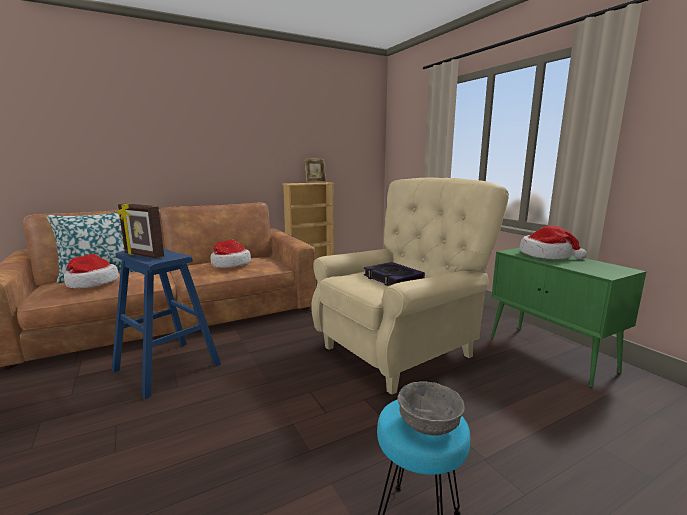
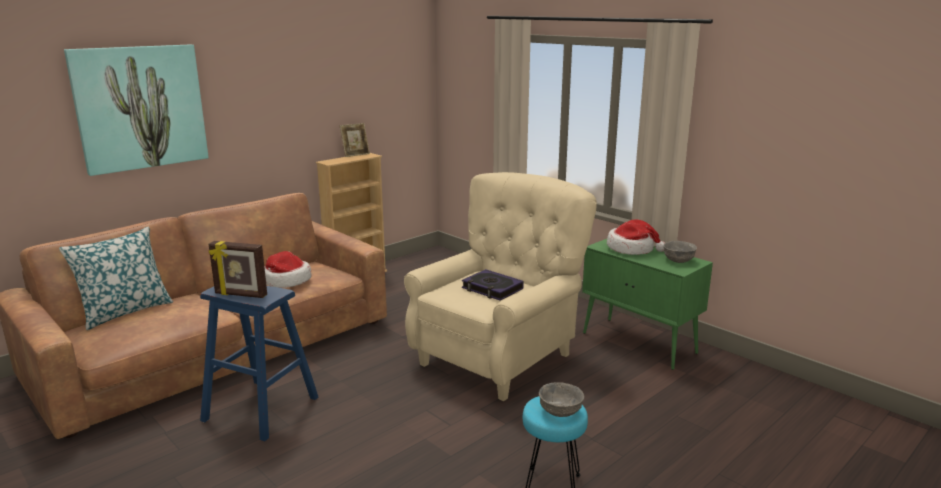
camera: 15 degrees left, 5 degrees up
hat [64,254,119,289] -> none
none -> picture [64,44,209,176]
none -> grey bowl [663,241,697,263]

